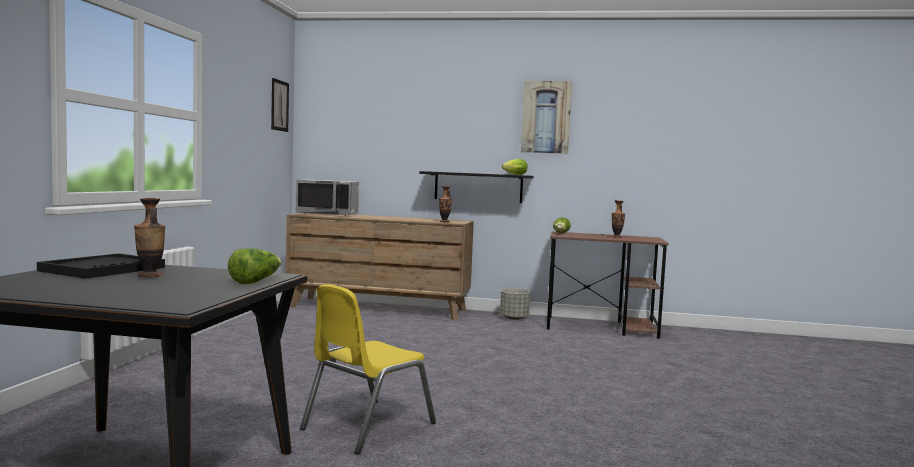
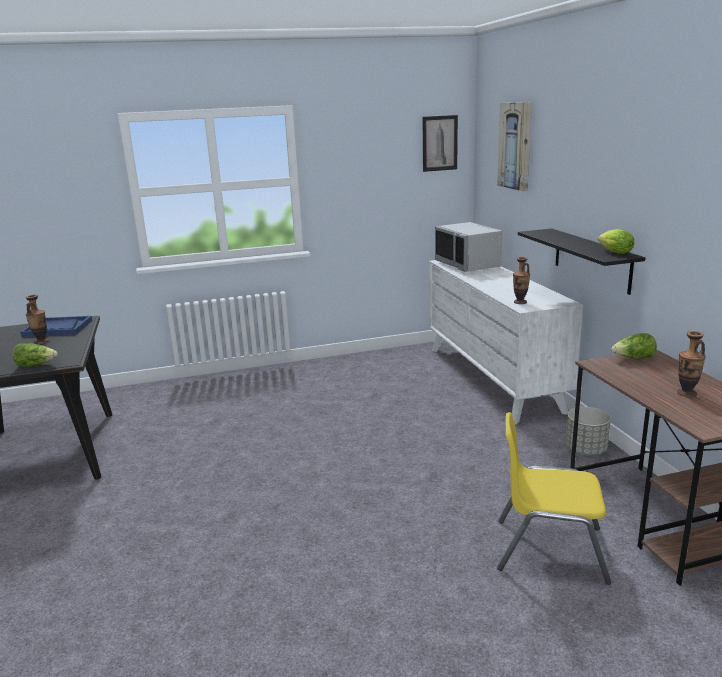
camera: 65 degrees right, 15 degrees up
black tray [37,253,165,279] -> blue tray [20,316,92,337]
brown dresser [286,213,474,321] -> white dresser [429,260,583,425]
yellow chair [300,284,436,455] -> yellow chair moved to [497,412,611,585]
picture [521,81,572,154] -> picture moved to [497,102,532,192]

